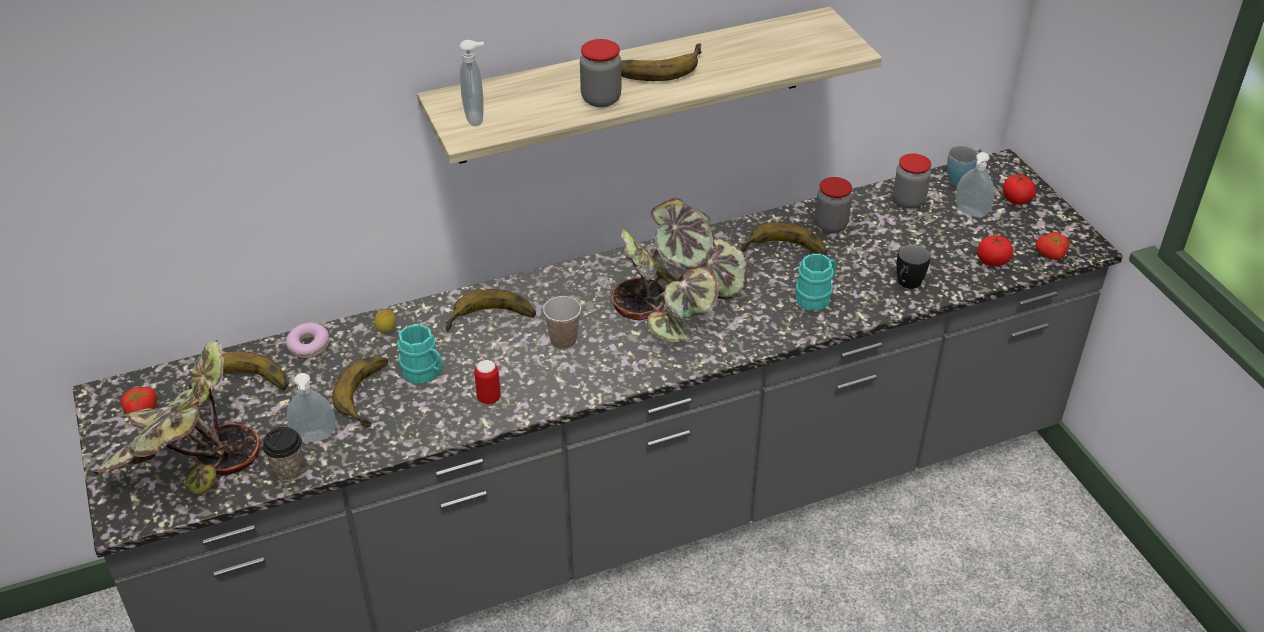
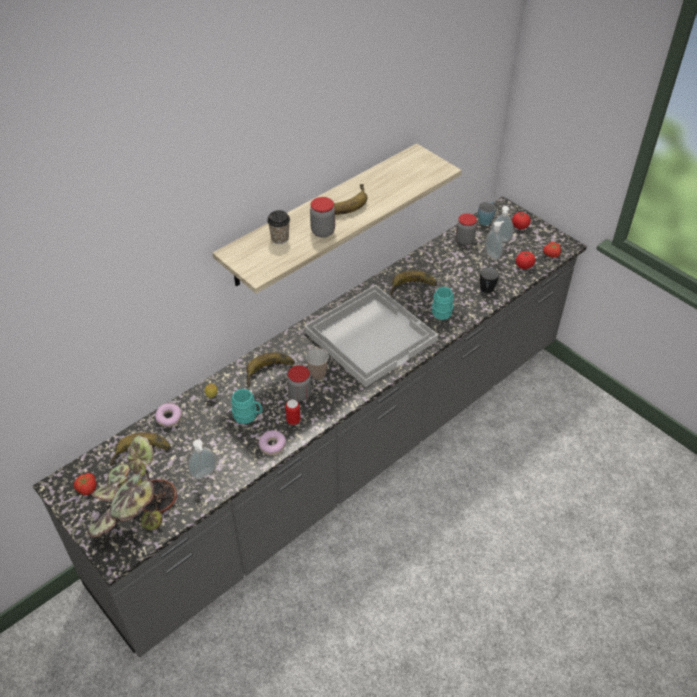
camera: 20 degrees left, 5 degrees up
cup [263,427,304,482] -> cup moved to [267,210,290,244]
banana [332,356,388,428] -> none
soap dispenser [460,40,484,126] -> soap dispenser moved to [485,221,504,259]
potted plant [611,198,748,343] -> white tray [304,285,438,387]
jar [815,177,852,233] -> jar moved to [287,365,311,401]
none -> donut [259,430,286,455]

